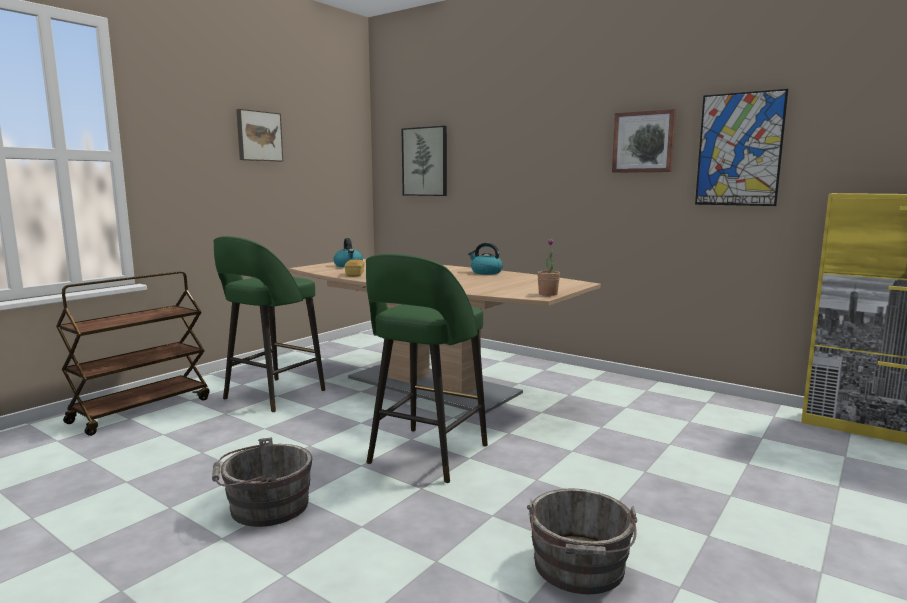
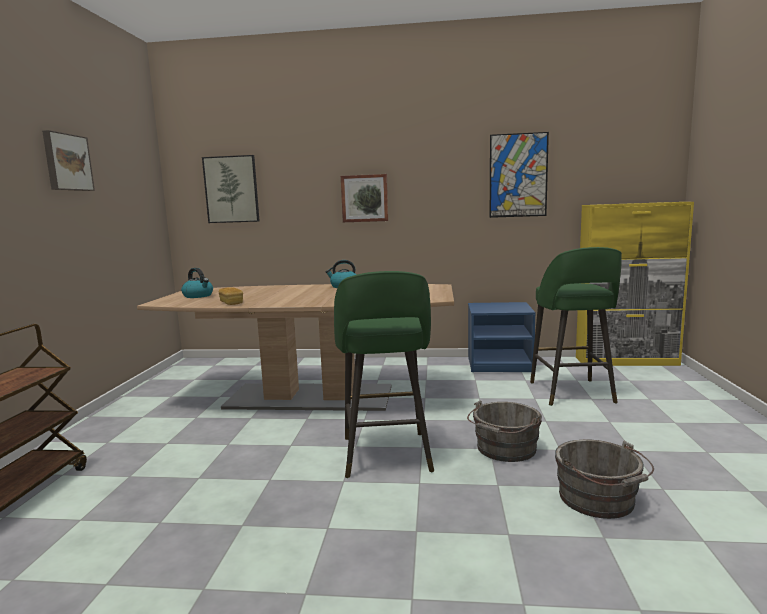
camera: 30 degrees left, 0 degrees up
grey bucket [212,437,313,527] -> grey bucket moved to [467,400,542,462]
green stool [214,236,326,412] -> green stool moved to [530,247,622,406]
potted plant [537,238,560,296] -> none
picture [612,109,676,173] -> picture moved to [341,174,388,222]
none -> blue nightstand [468,302,536,372]

